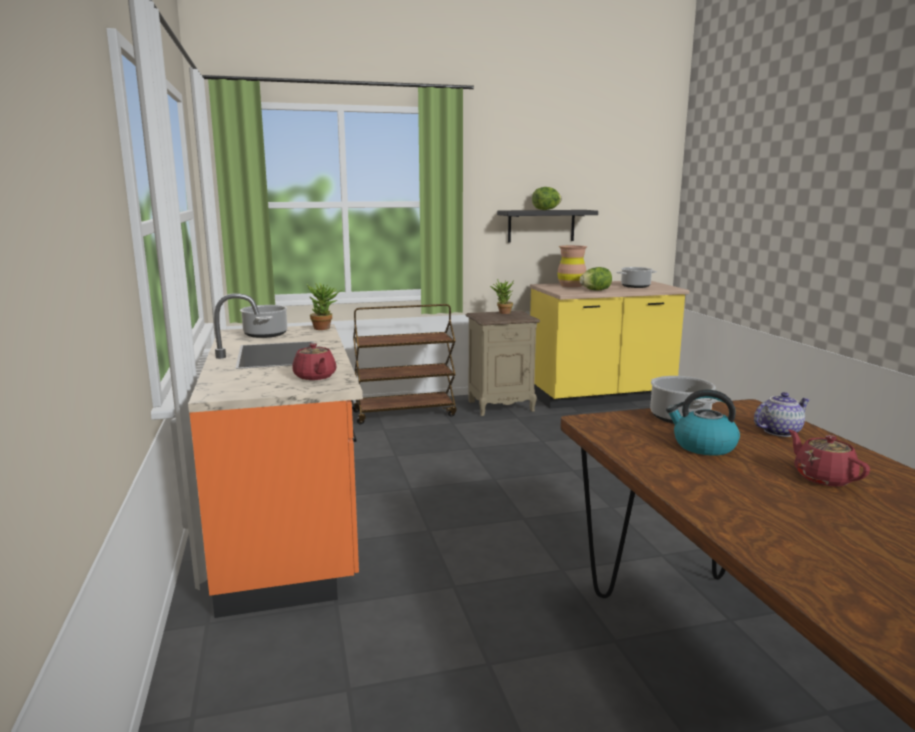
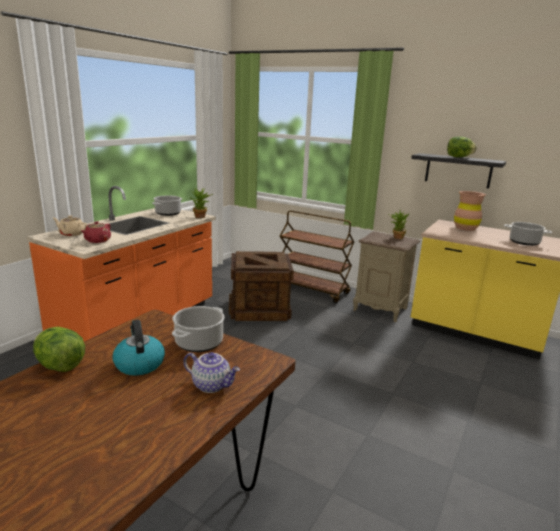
camera: 45 degrees right, 5 degrees up
lettuce [579,267,612,291] -> lettuce moved to [33,327,85,372]
red teapot [788,429,870,487] -> none
none -> beige teapot [53,215,87,236]
none -> crate [229,251,294,321]

